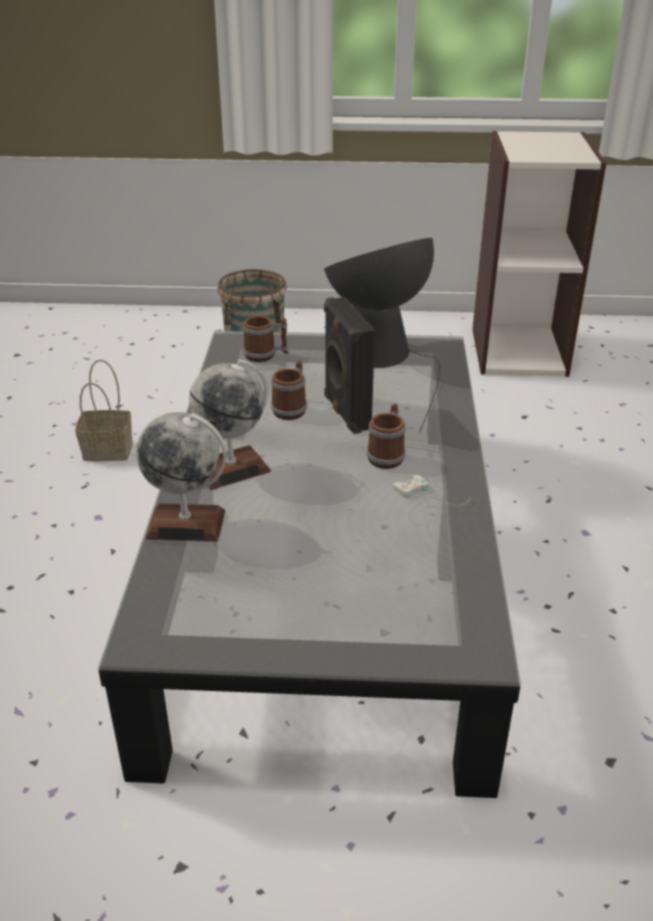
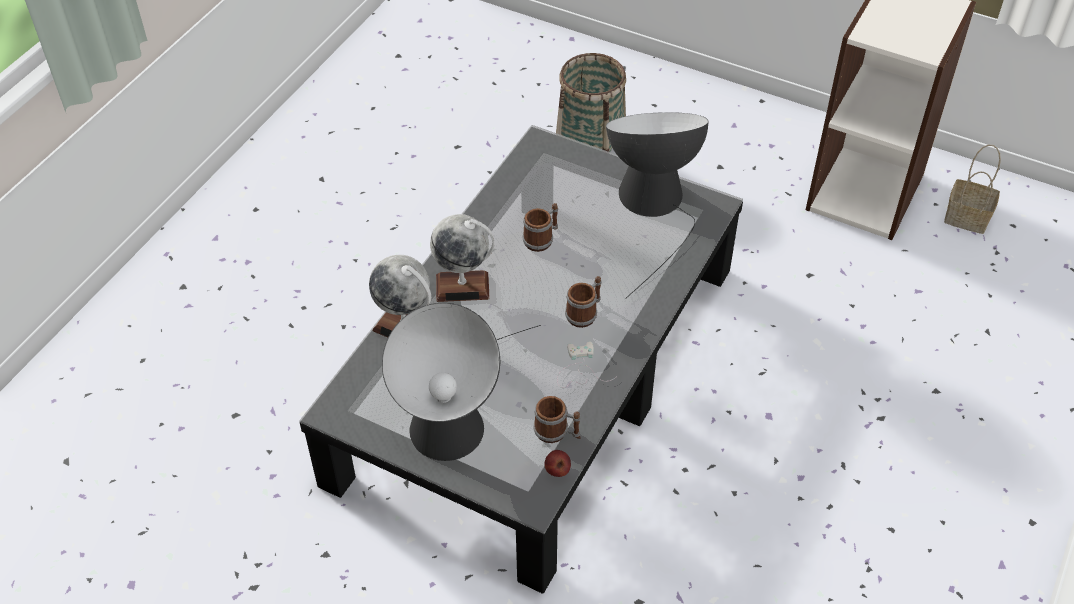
camera: 25 degrees right, 15 degrees up
basket [75,359,133,461] -> basket moved to [944,145,1001,234]
mug [243,316,289,362] -> mug moved to [533,396,581,443]
black speaker [324,297,375,434] -> none
none -> table lamp [382,303,541,461]
none -> apple [544,450,571,477]

